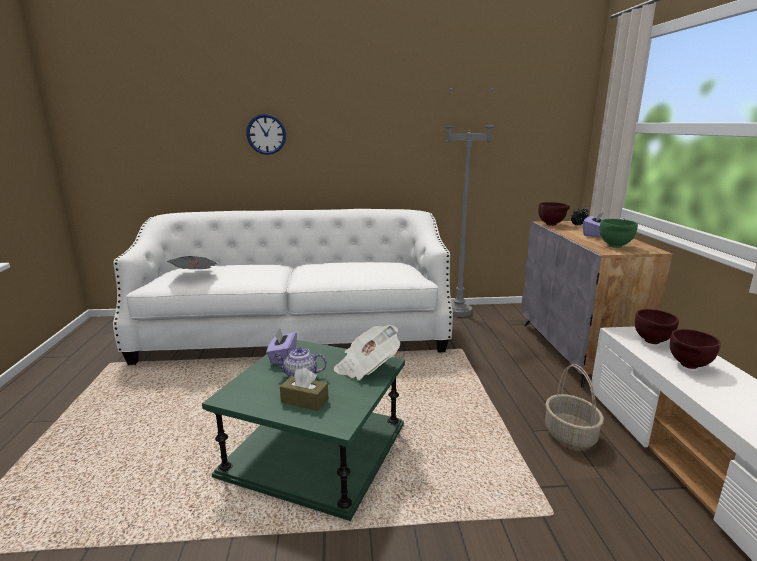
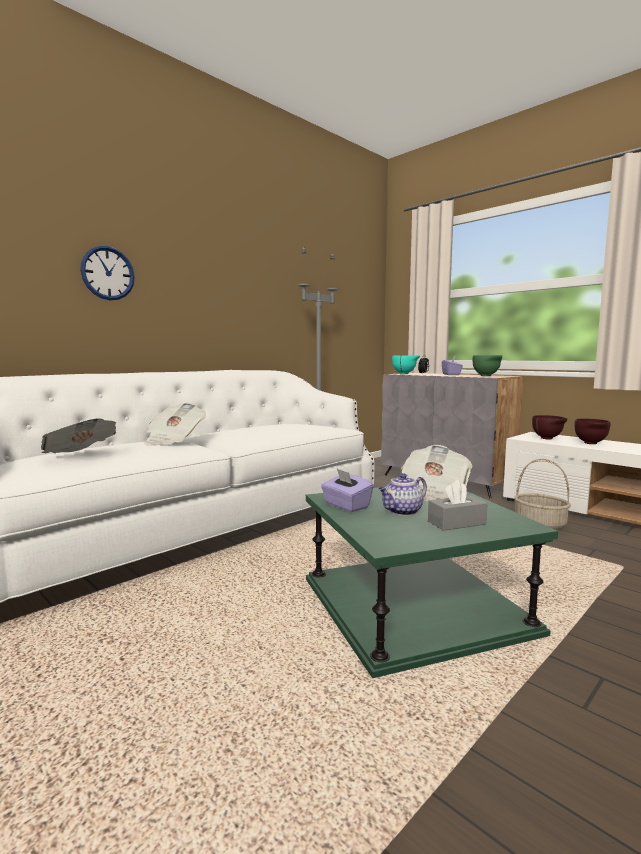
camera: 40 degrees left, 10 degrees down
brown tissue box [280,368,328,411] -> grey tissue box [428,480,488,531]
brown bowl [538,202,570,226] -> turquoise bowl [392,355,420,374]
none -> newspaper [144,403,206,446]

